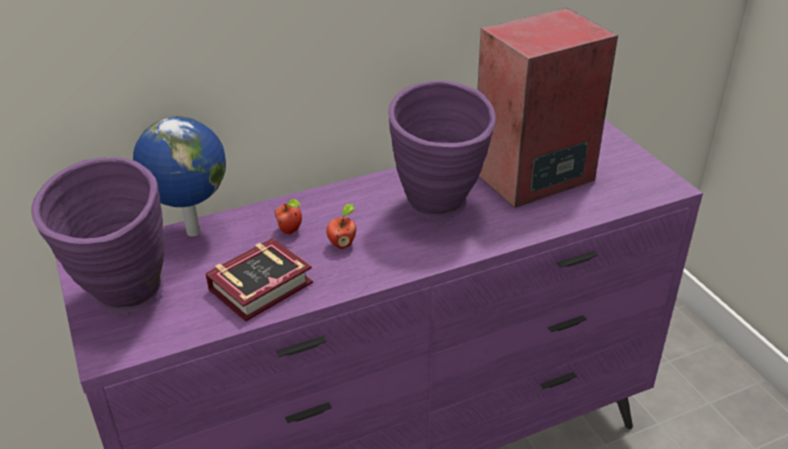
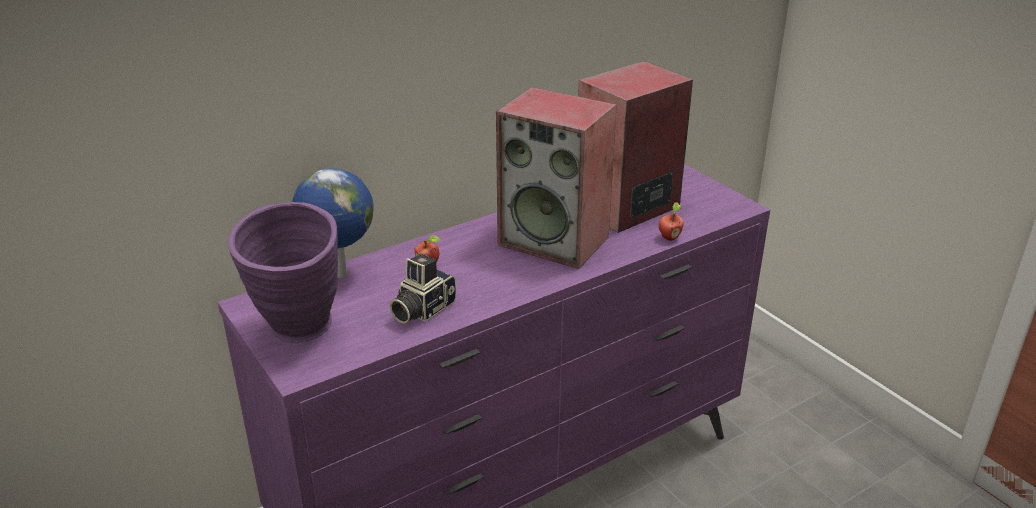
camera: 10 degrees left, 5 degrees down
book [205,238,313,321] -> camera [389,254,456,324]
apple [326,204,356,249] -> apple moved to [659,202,683,241]
purple vase [388,81,496,221] -> speaker [496,87,617,269]

